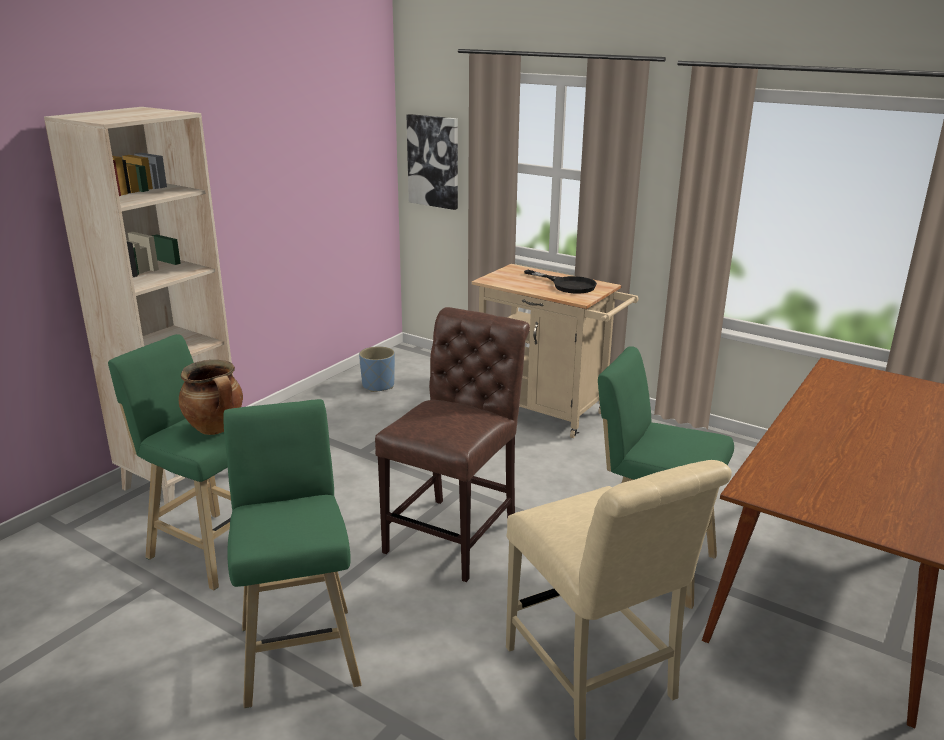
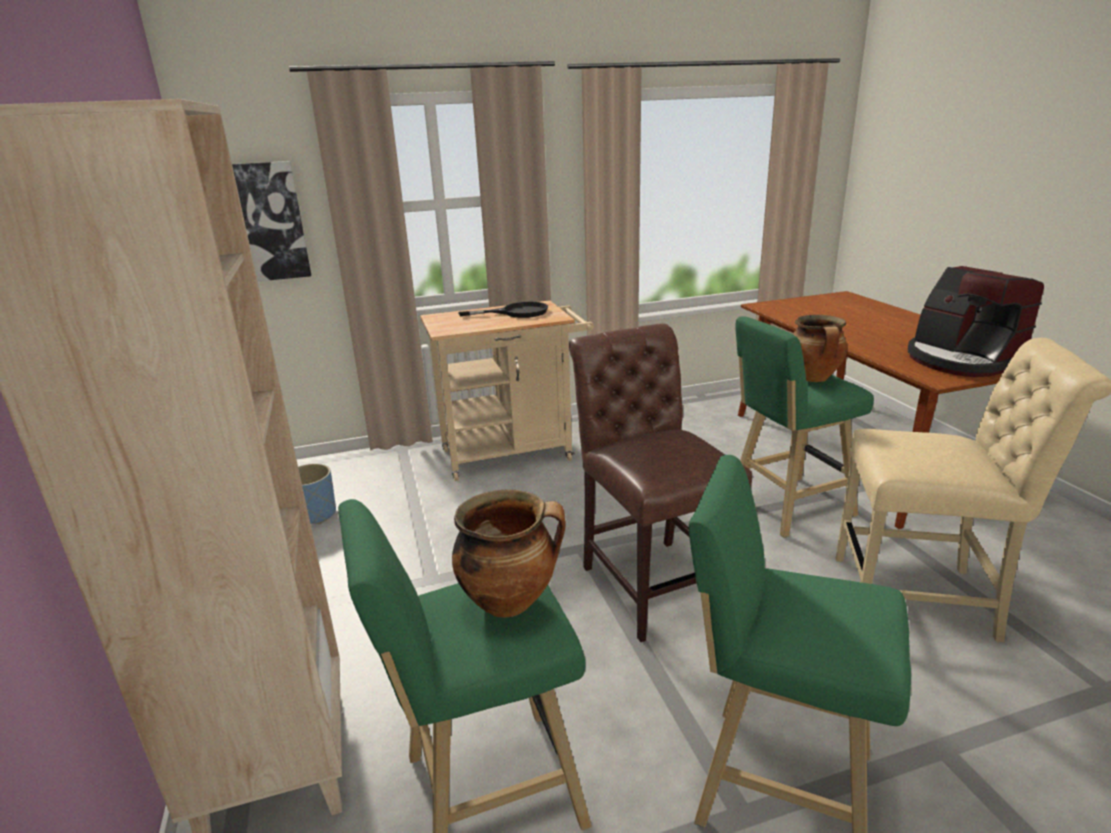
camera: 50 degrees left, 0 degrees up
none -> cooking pot [793,315,847,382]
none -> coffee machine [908,266,1044,377]

